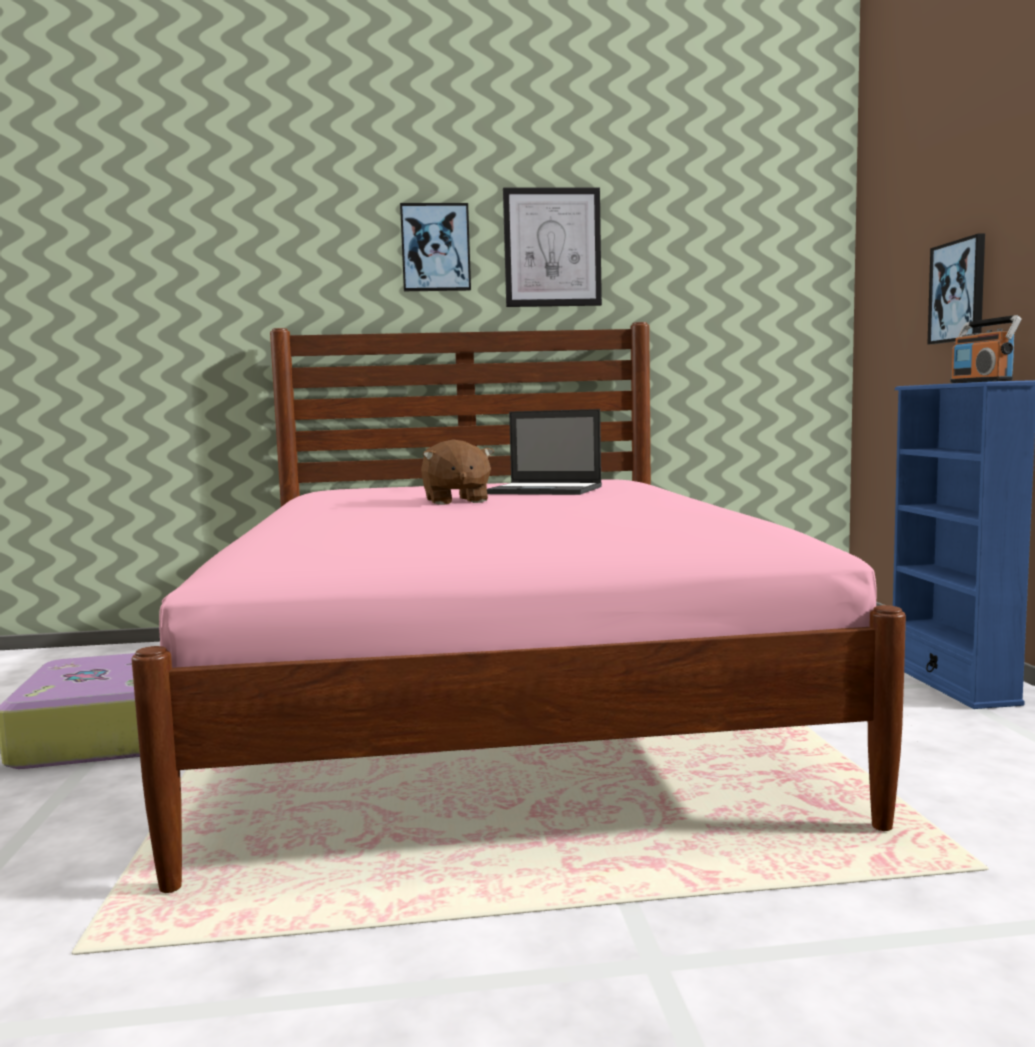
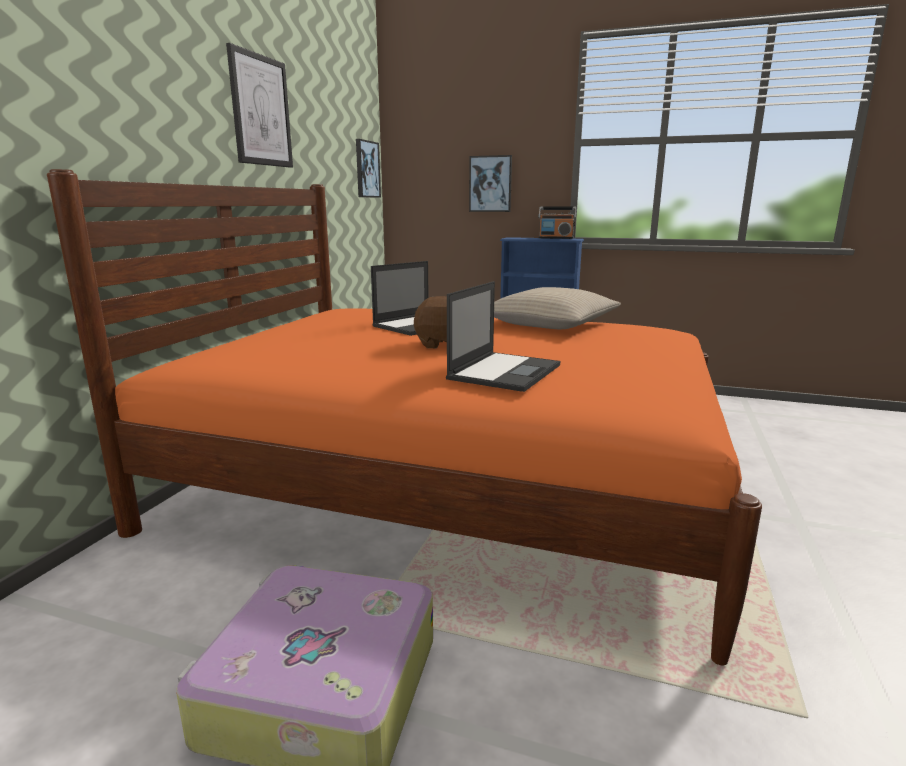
camera: 65 degrees left, 10 degrees up
pink bed [131,322,906,893] -> orange bed [47,169,762,666]
picture [400,203,471,291] -> picture moved to [356,139,381,198]
none -> laptop [446,281,560,392]
none -> beige pillow [494,287,621,329]

